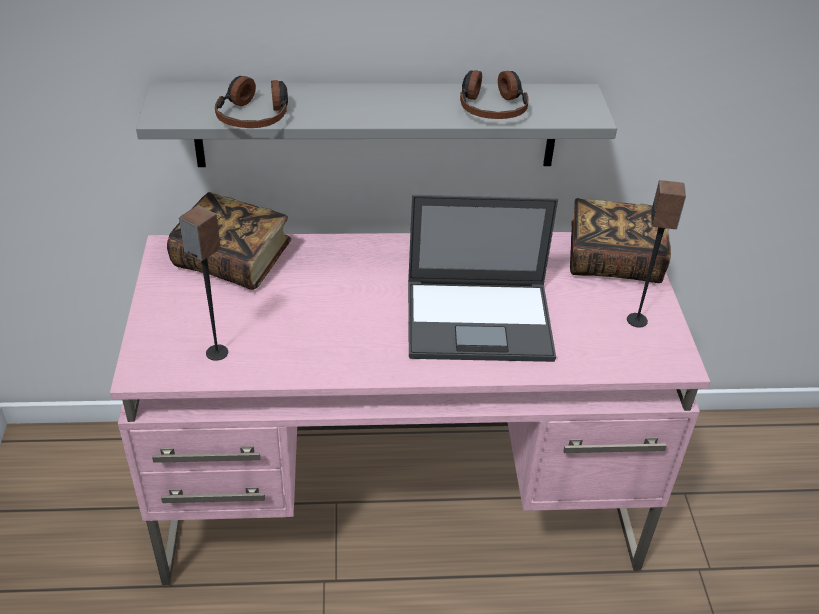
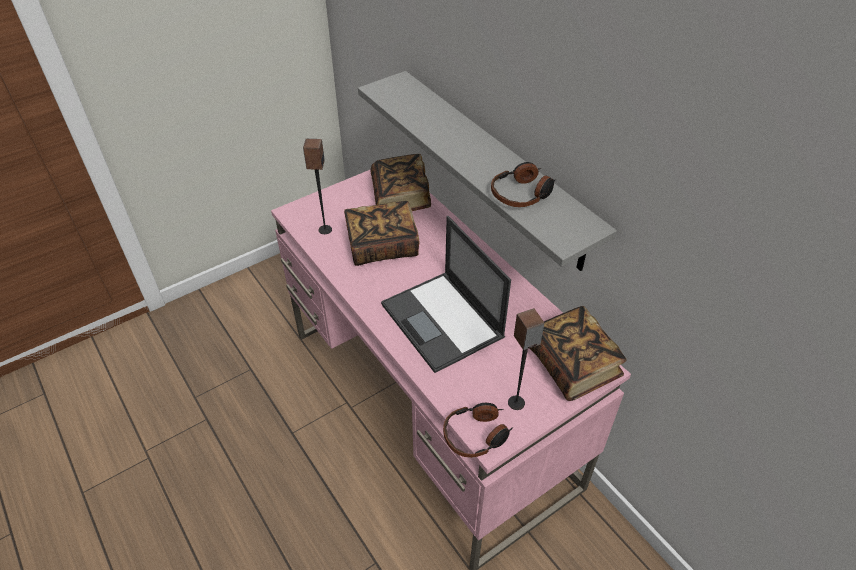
camera: 60 degrees right, 5 degrees up
headphones [215,76,288,128] -> headphones moved to [443,403,513,458]
none -> book [344,201,420,266]

